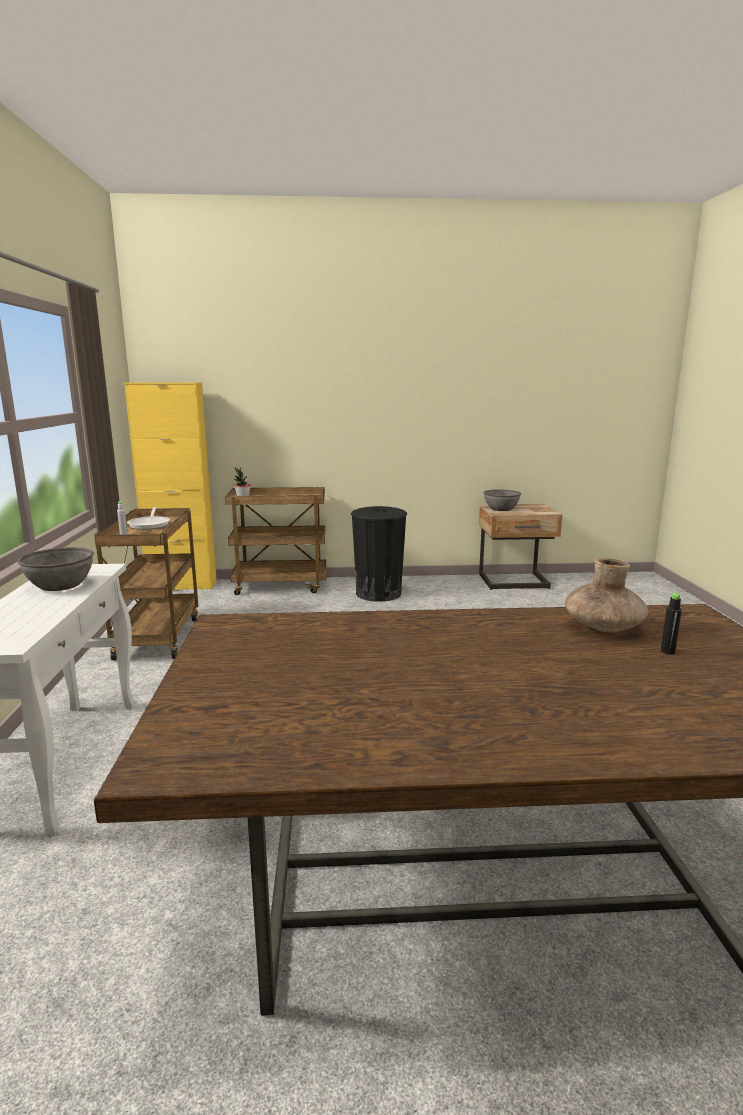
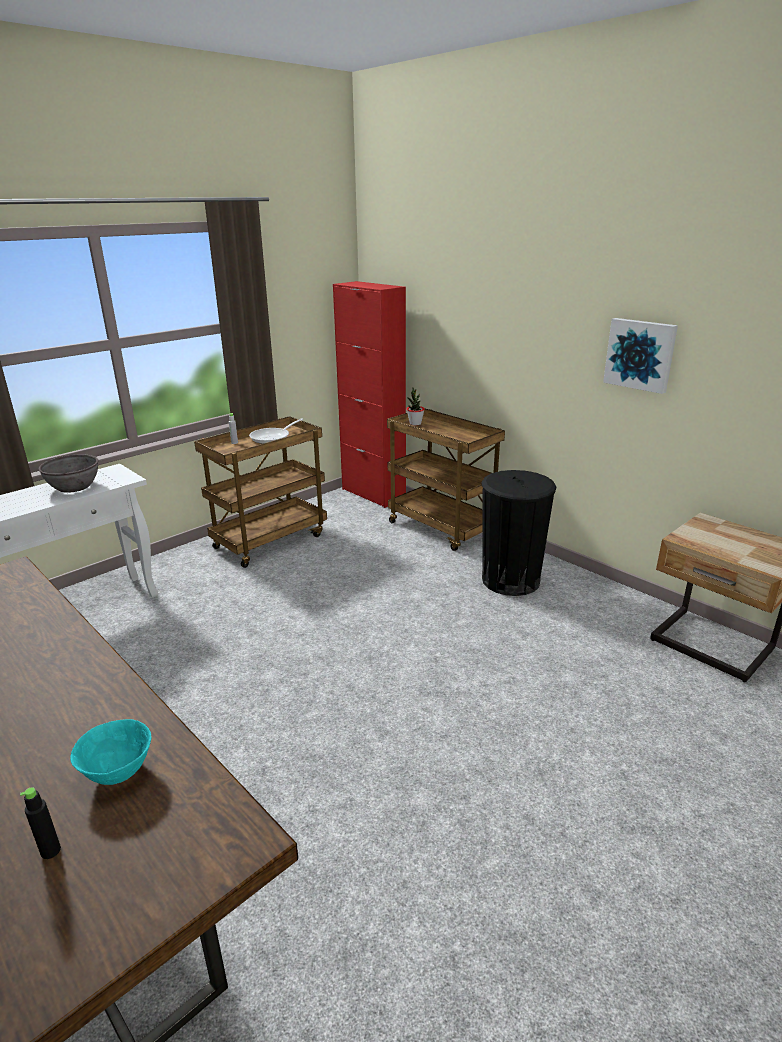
camera: 50 degrees right, 10 degrees up
yellow cabinet [124,382,217,590] -> red cabinet [333,281,406,508]
grey bowl [484,489,521,511] -> none
brown vase [565,558,649,633] -> turquoise bowl [70,719,152,785]
none -> picture [603,318,678,394]

